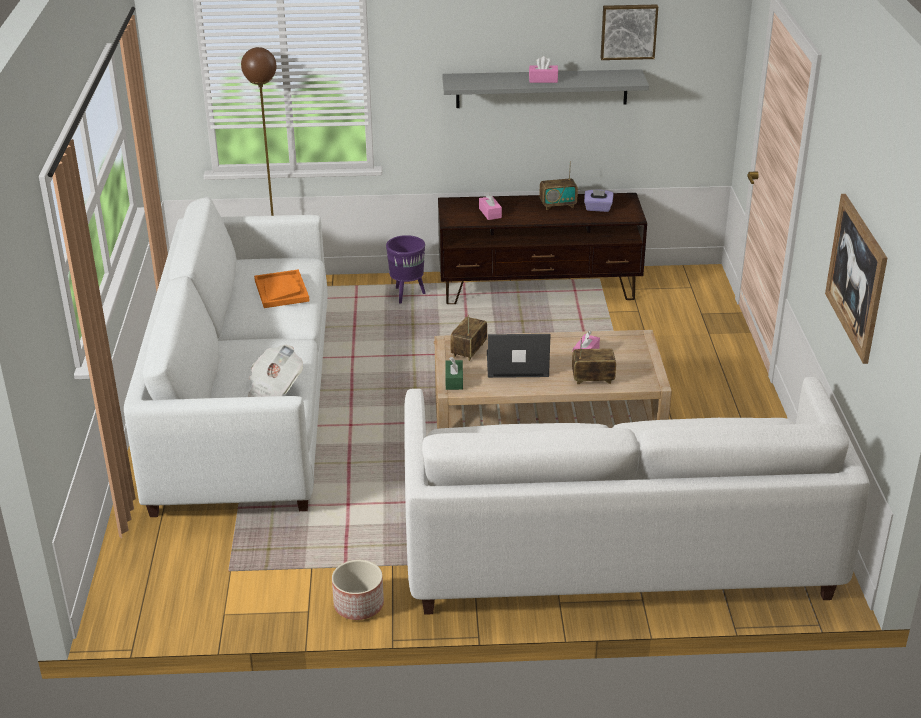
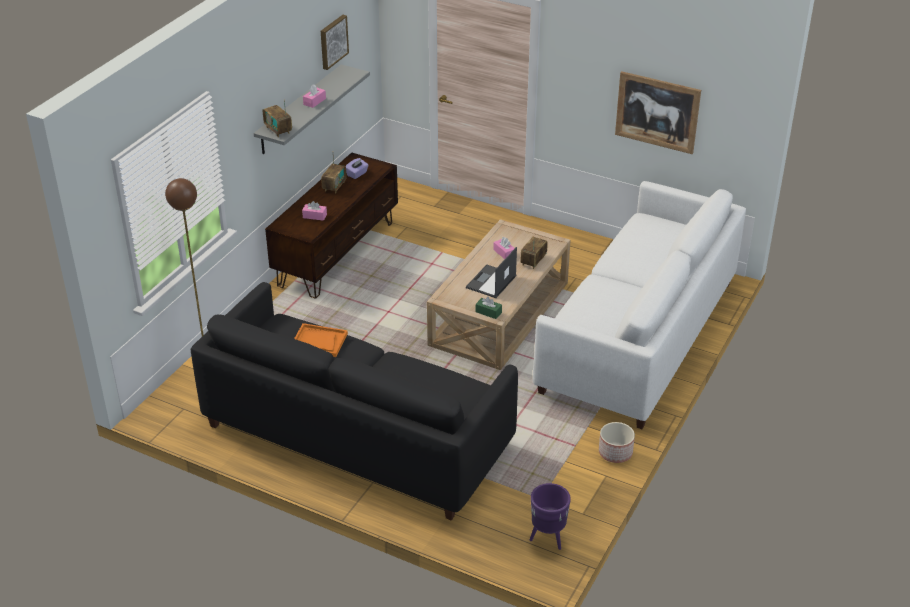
camera: 60 degrees left, 5 degrees up
white sofa [124,197,328,517] -> black sofa [191,282,518,521]
newspaper [248,345,303,397] -> none
purple planter [386,235,426,303] -> purple planter moved to [530,483,571,550]
radio [450,315,487,361] -> radio moved to [263,100,292,137]

